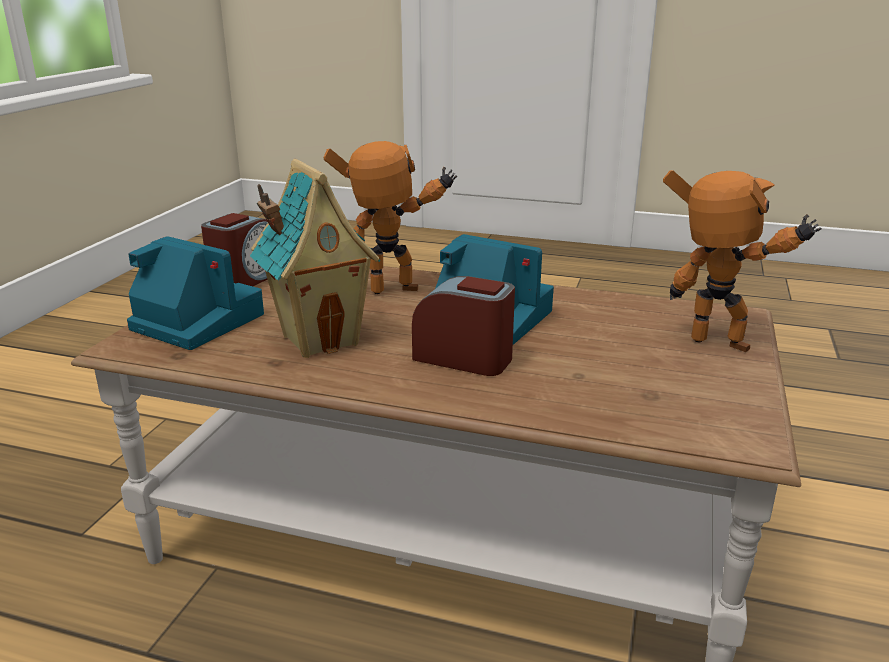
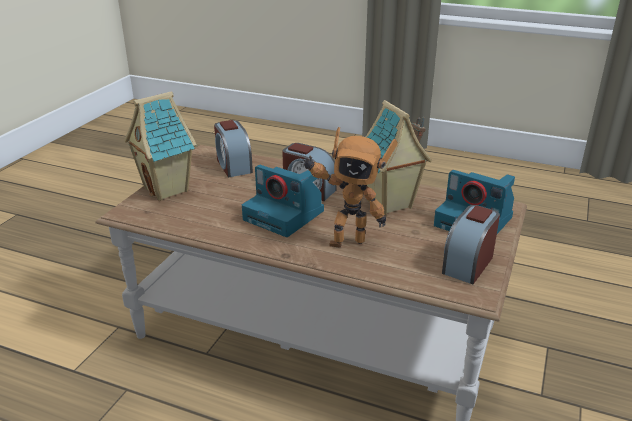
camera: 175 degrees left, 5 degrees up
toy robot [663,170,821,352] -> toy house [124,91,197,201]
none -> alarm clock [214,120,253,177]

